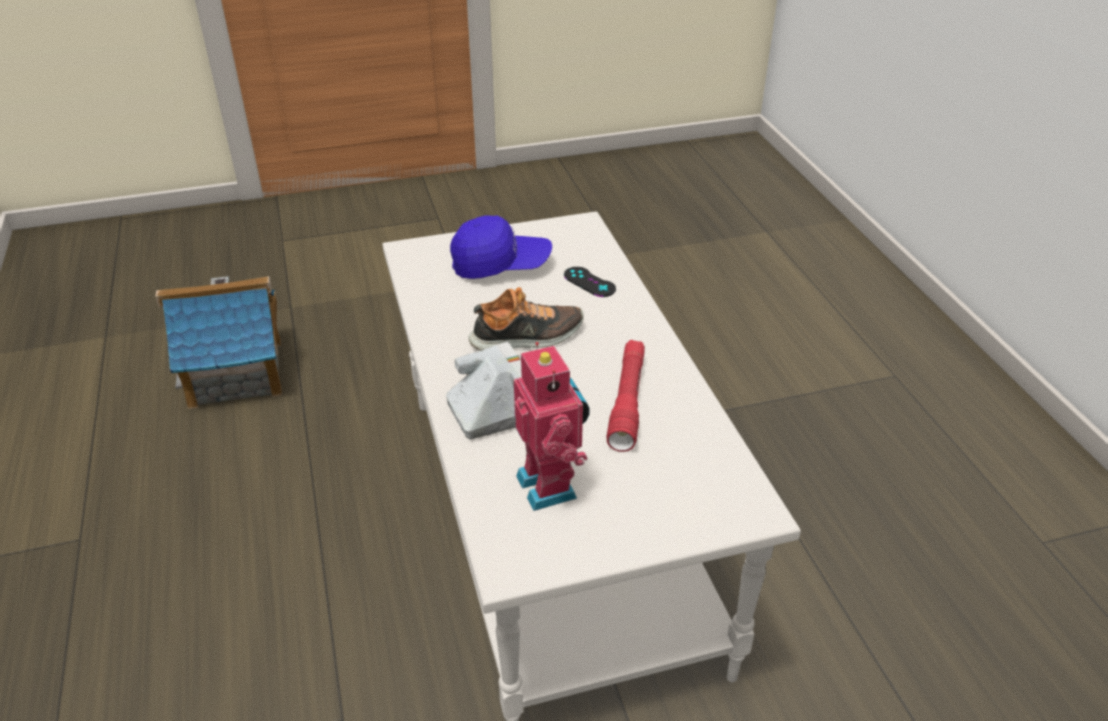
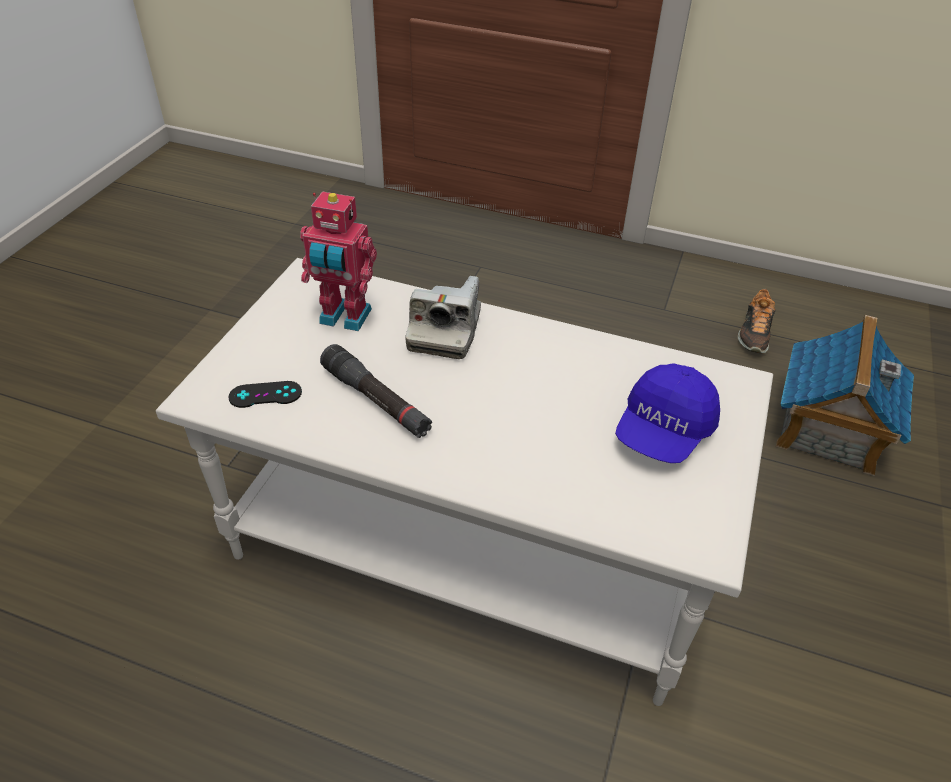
camera: 125 degrees right, 5 degrees up
shoe [468,287,584,351] -> shoe moved to [737,289,776,354]
black game controller [564,267,616,297] -> black game controller moved to [228,381,302,408]
red flashlight [606,340,645,452] -> black flashlight [320,344,432,438]

